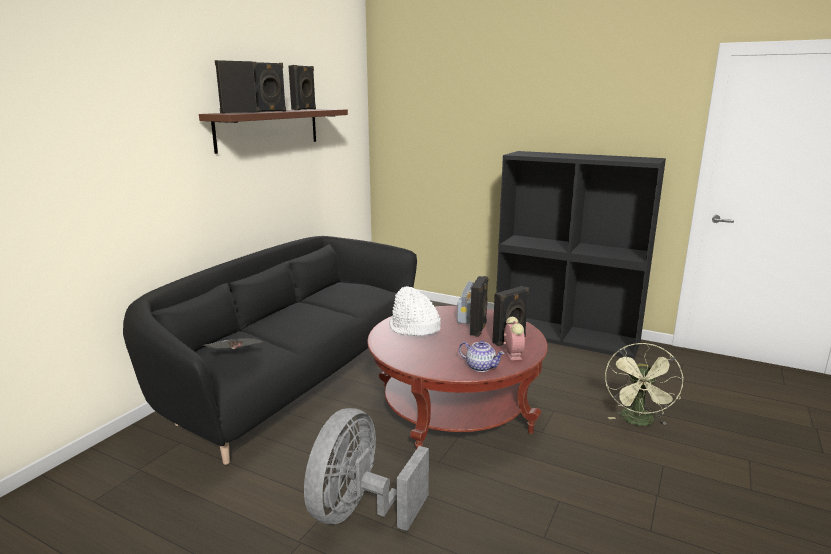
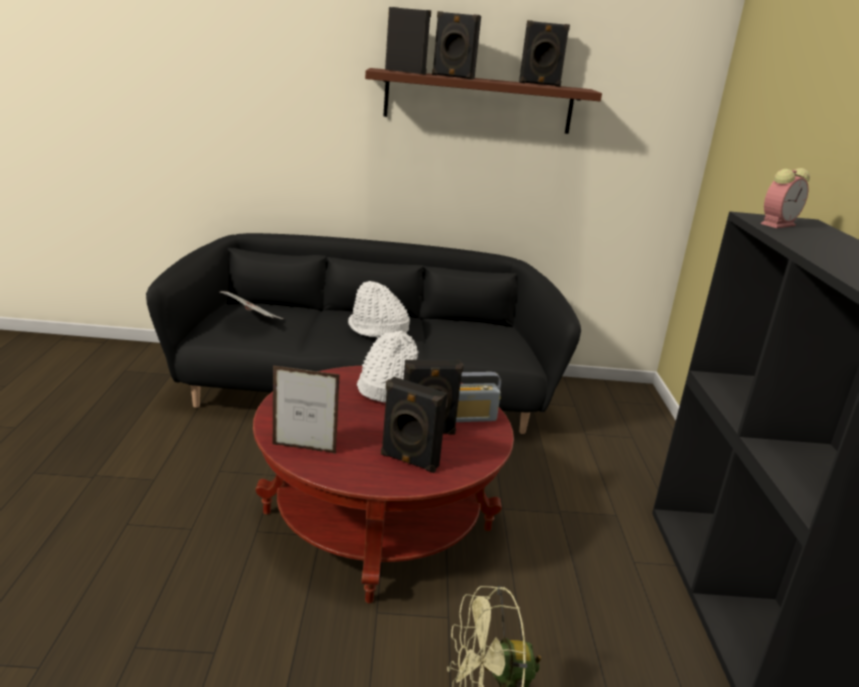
camera: 60 degrees right, 5 degrees up
grey fan [304,408,429,531] -> none
teapot [459,340,505,372] -> picture frame [273,365,340,454]
alarm clock [503,317,525,360] -> alarm clock moved to [760,168,810,228]
none -> white hat [348,281,410,338]

